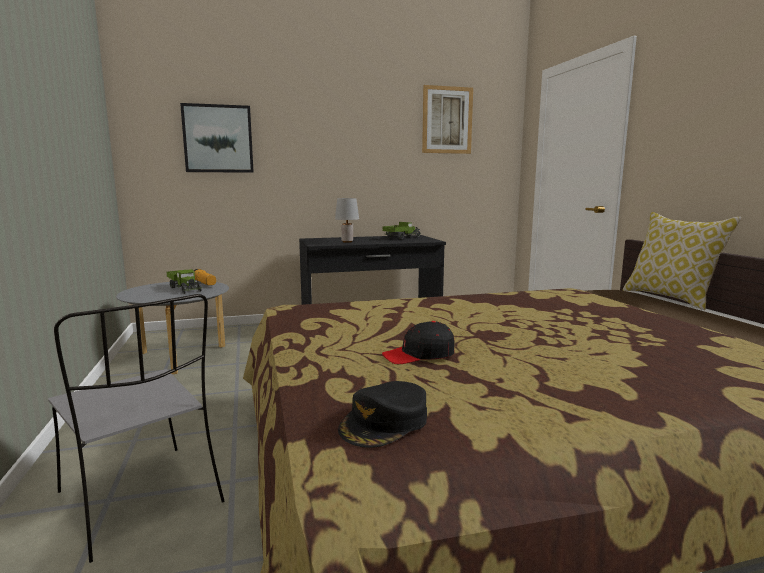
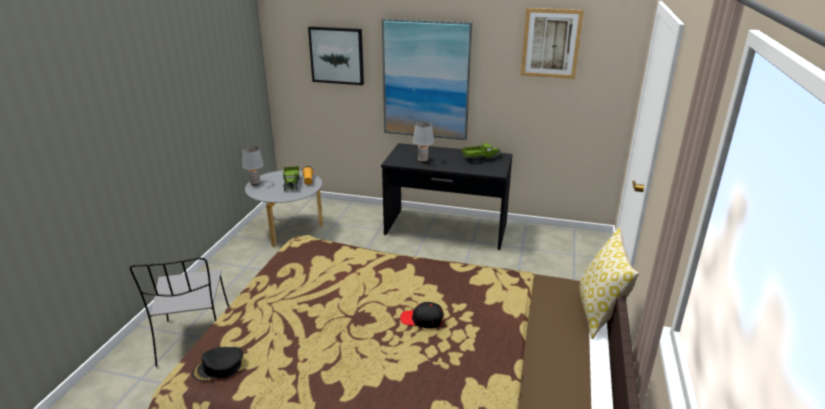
camera: 30 degrees right, 15 degrees up
black cap [382,321,455,364] -> black cap moved to [400,302,444,329]
none -> grey table lamp [242,146,264,185]
none -> picture [382,18,472,140]

